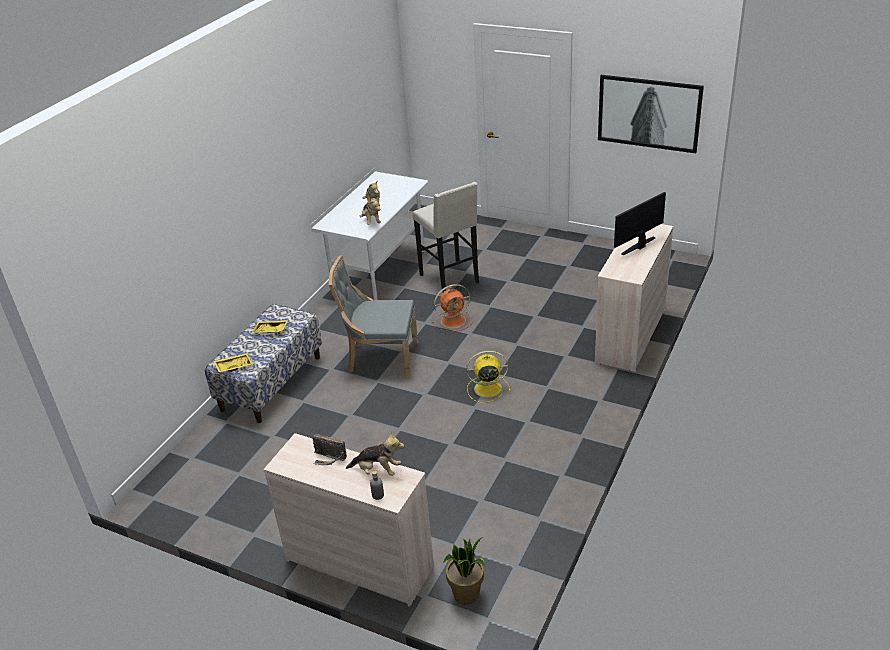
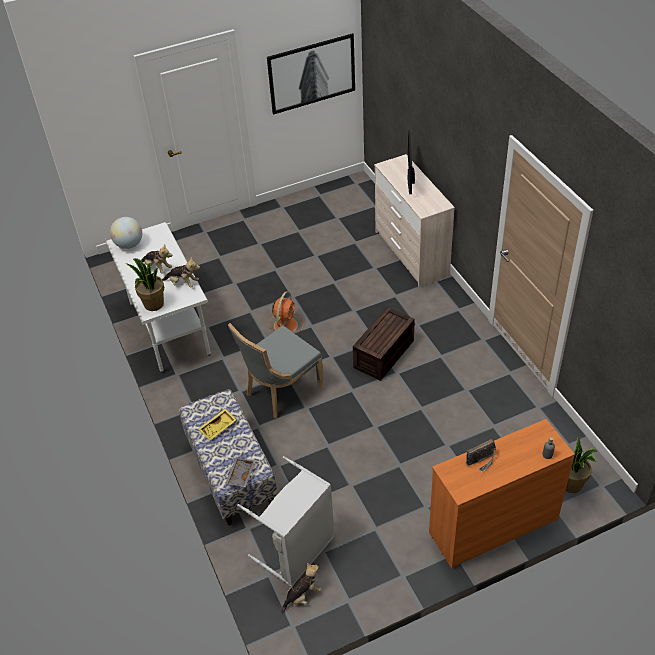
camera: 50 degrees left, 10 degrees up
yellow tray [213,353,253,372] -> grey tray [225,458,256,487]
beige dresser [263,433,434,607] -> orange dresser [429,419,575,569]
plush toy [345,431,405,476] -> plush toy moved to [281,563,321,614]
beige stool [413,182,479,292] -> none
yellow fan [466,350,511,403] -> brown storage box [353,307,415,381]
none -> globe [110,217,142,249]
none -> potted plant [126,258,164,311]
none -> grey laundry basket [237,456,335,587]

